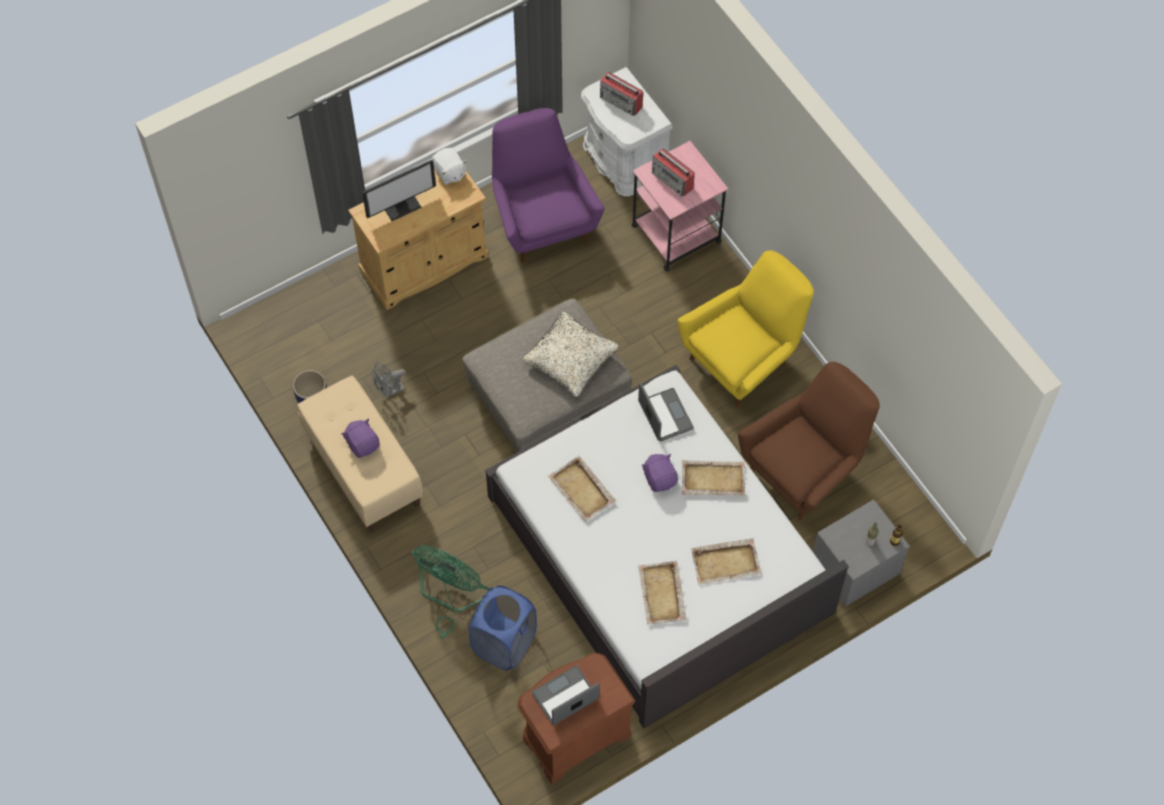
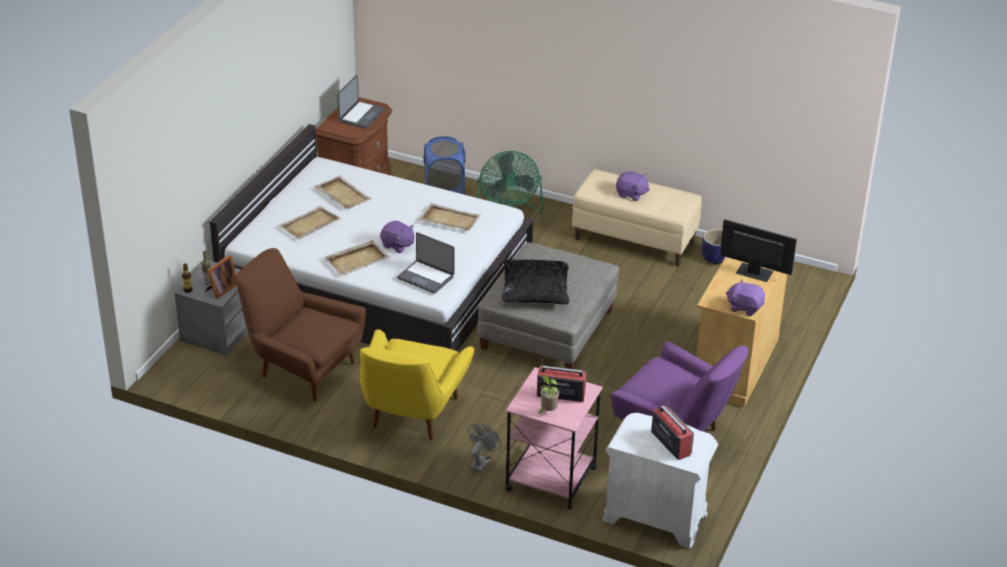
camera: 145 degrees right, 25 degrees down
monitor [362,160,436,221] -> monitor turned 90 degrees clockwise [720,219,797,282]
grey fan [372,362,405,398] -> grey fan moved to [468,424,501,473]
white plush toy [432,148,467,185] -> purple plush toy [726,279,765,316]
beige pillow [523,312,619,397] -> black pillow [501,259,569,304]
radio [600,72,643,116] -> radio turned 60 degrees clockwise [651,400,694,460]
brown armchair [738,362,880,521] -> brown armchair turned 105 degrees clockwise [236,248,366,402]
none -> picture frame [205,255,237,299]
none -> potted plant [538,375,560,414]

